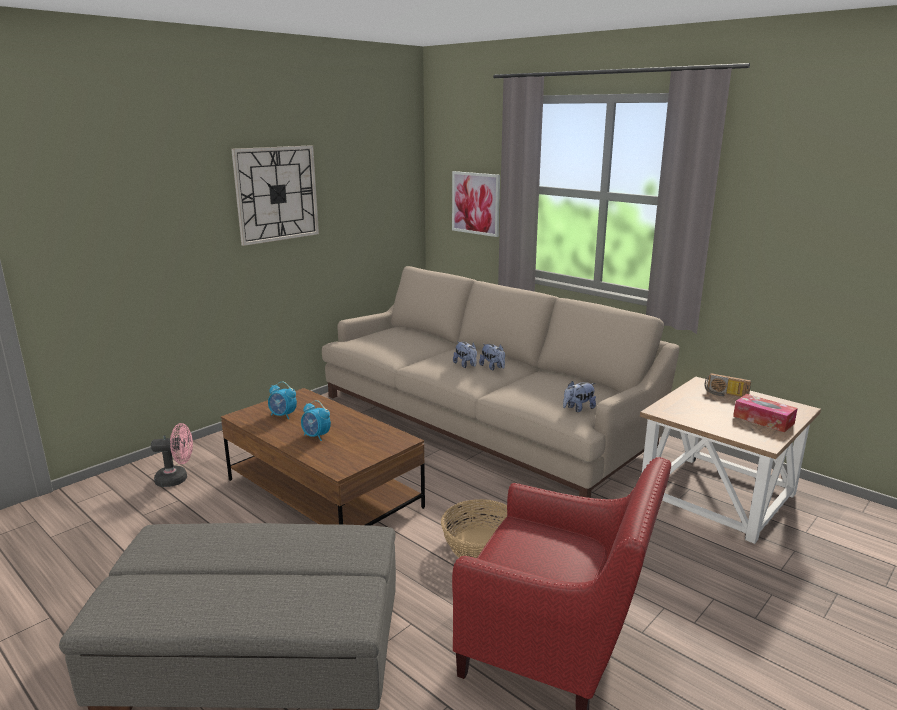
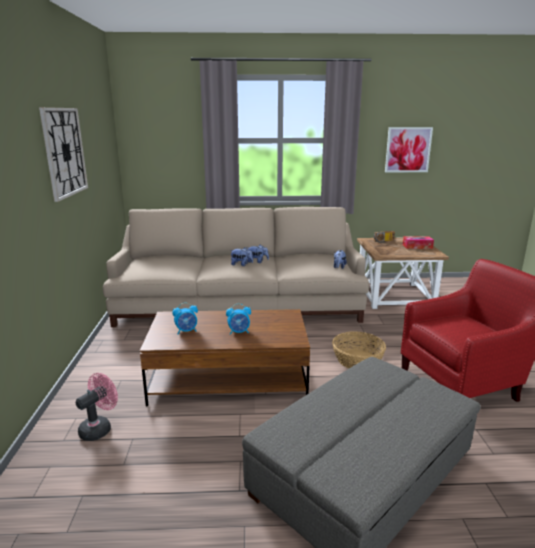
camera: 45 degrees left, 0 degrees up
picture [452,171,500,237] -> picture moved to [385,127,433,172]

